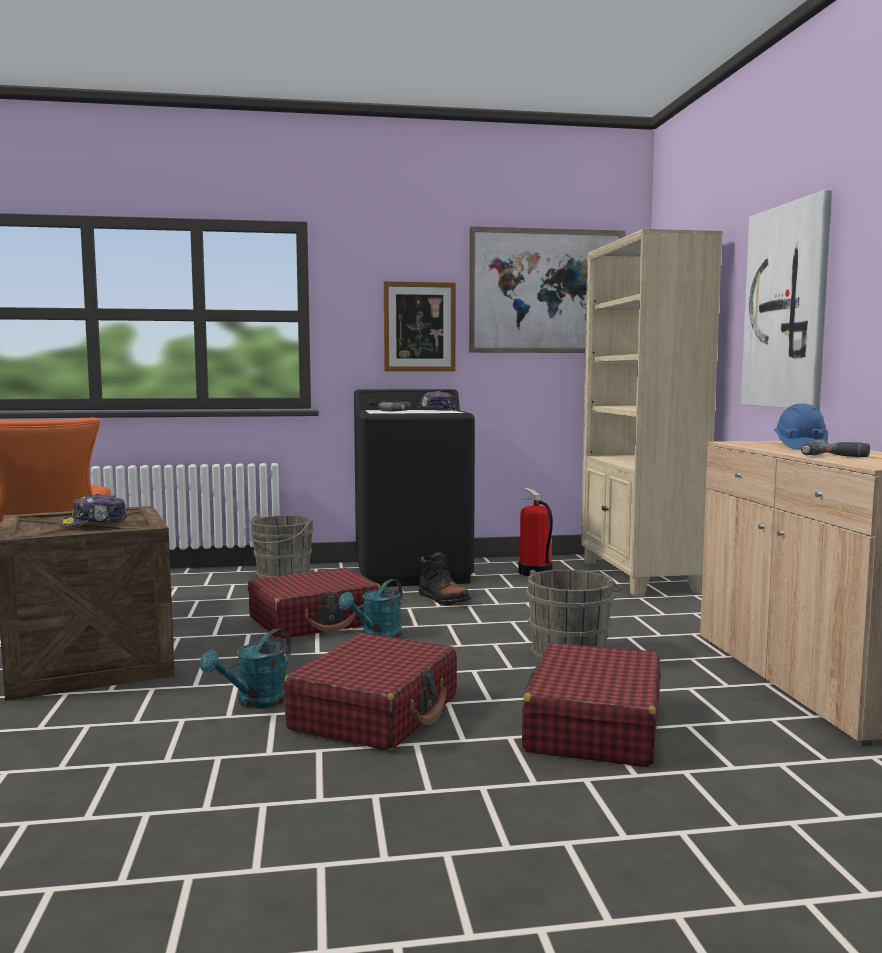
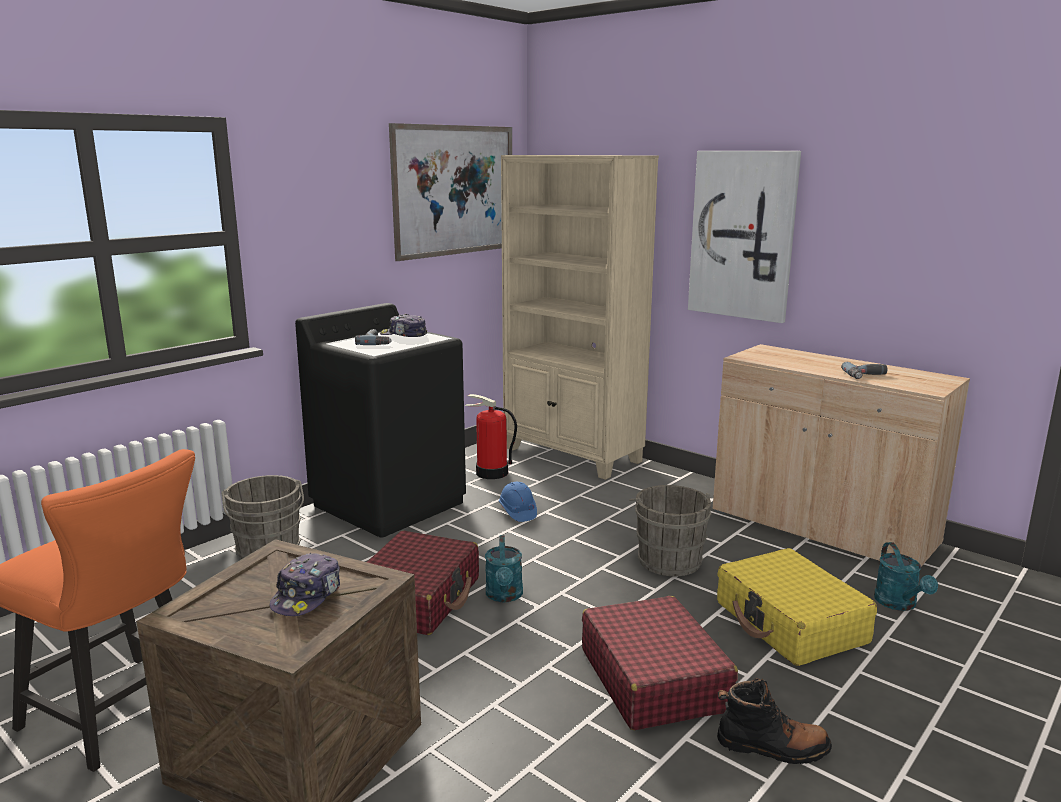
camera: 40 degrees left, 10 degrees up
turquoise watering can [200,629,291,709] -> turquoise watering can moved to [874,542,938,611]
picture [384,281,456,371] -> none
black boot [418,552,471,605] -> black boot moved to [717,678,832,764]
red suitcase [522,643,661,767] -> yellow suitcase [717,548,877,666]
blue hard hat [774,404,828,449] -> blue hard hat moved to [499,482,537,522]

